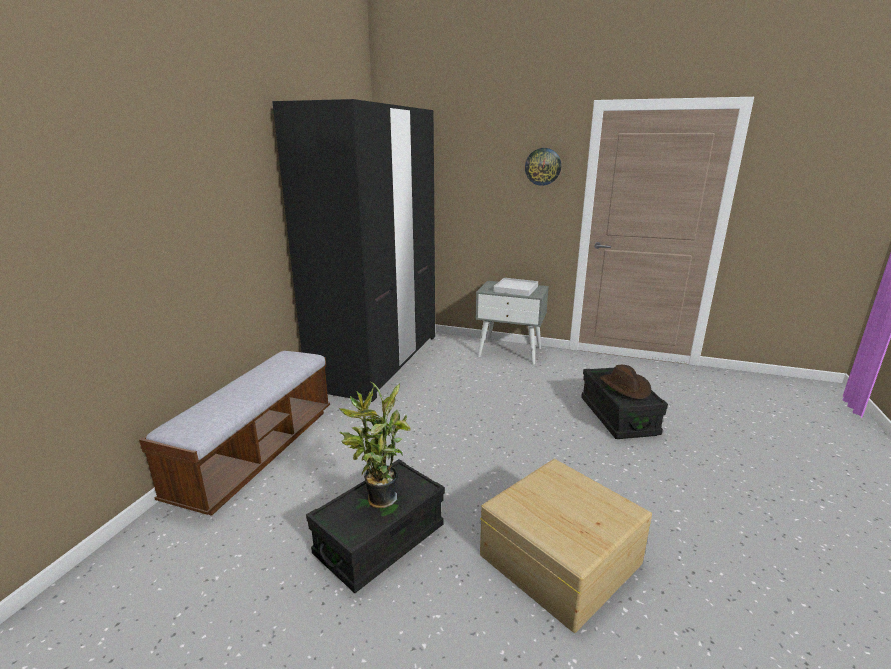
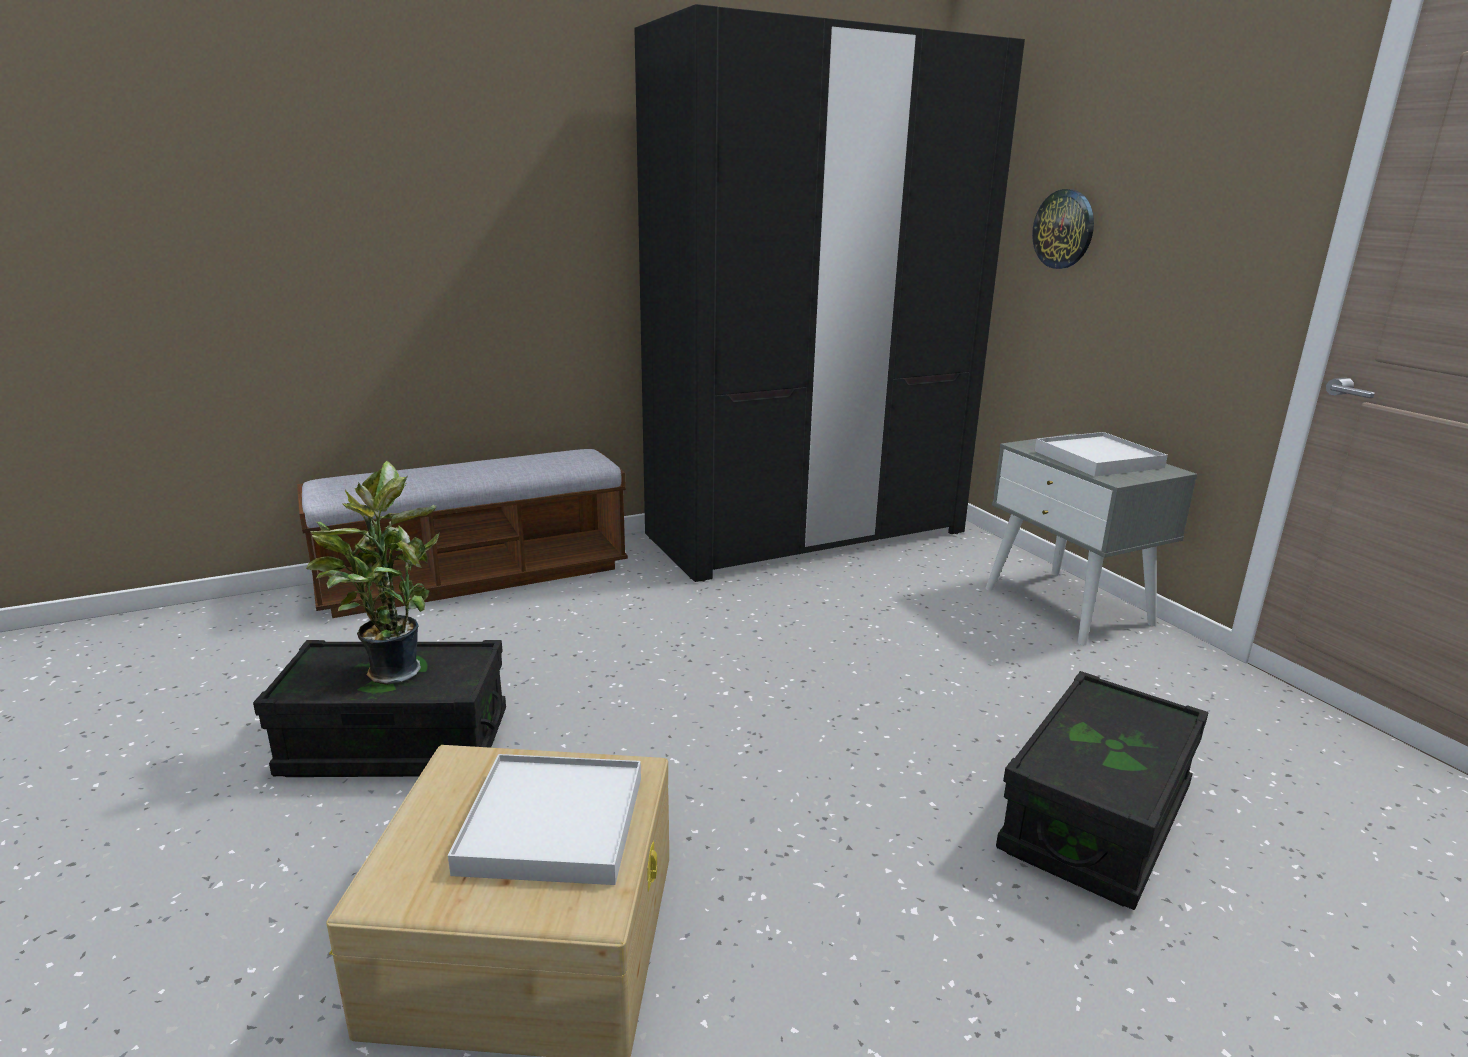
camera: 45 degrees right, 0 degrees up
wall clock [525,148,561,186] -> wall clock moved to [1032,189,1094,269]
brown hat [600,365,651,399] -> none
none -> white tray [448,754,641,885]

